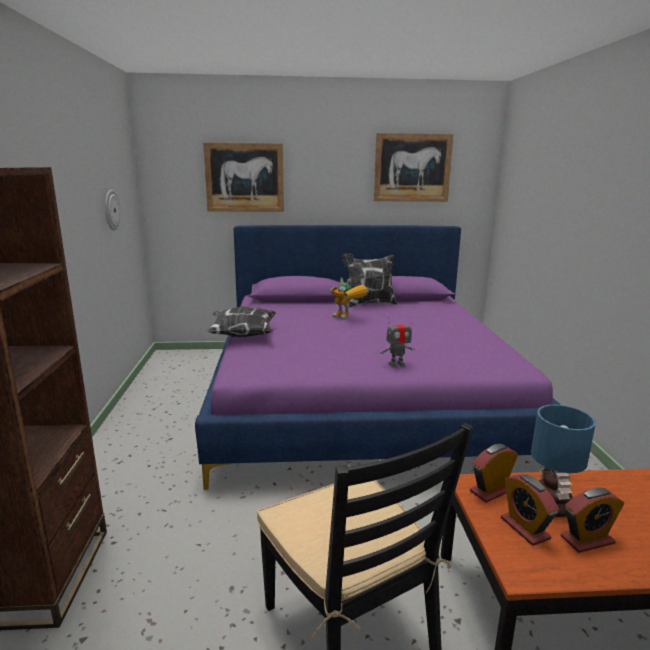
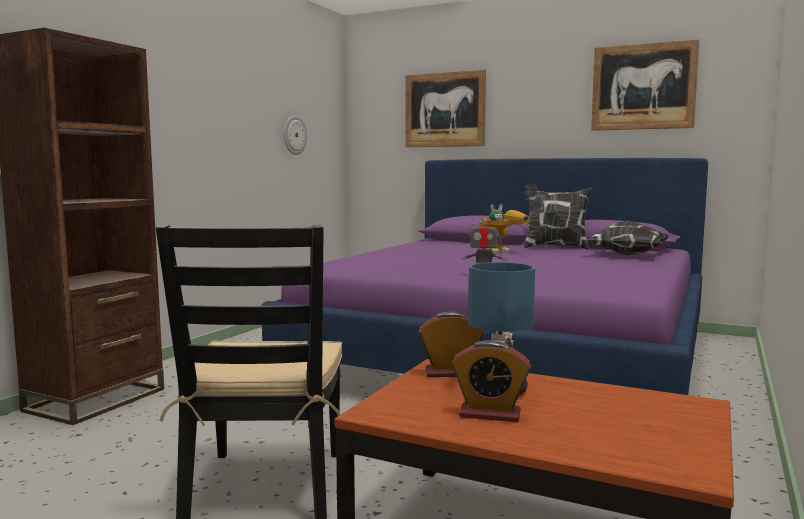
camera: 30 degrees right, 10 degrees down
pillow [207,306,276,337] -> pillow moved to [587,221,669,255]
toy robot [330,278,369,320] -> toy robot turned 90 degrees counterclockwise [479,204,530,254]
alarm clock [501,474,559,546] -> none

